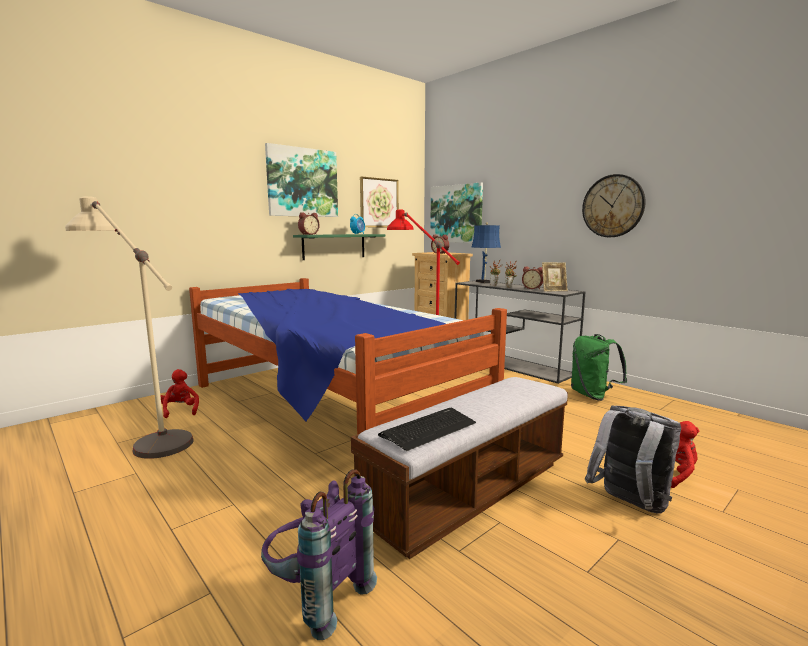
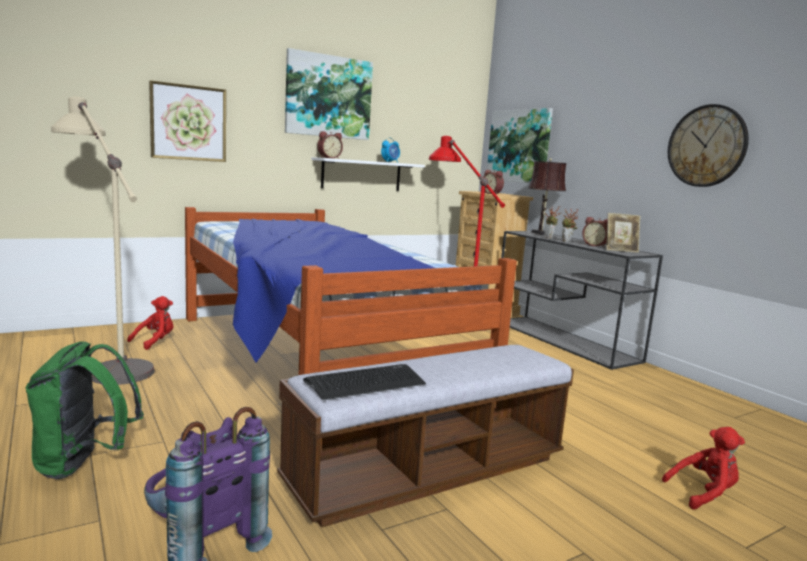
camera: 10 degrees right, 0 degrees up
red plush toy [160,369,199,418] -> red plush toy turned 45 degrees clockwise [127,296,173,350]
green shelf [293,234,386,260] -> white shelf [311,157,425,191]
picture [360,177,399,227] -> picture moved to [149,80,226,162]
blue table lamp [472,222,501,283] -> brown table lamp [528,158,567,235]
green backpack [571,334,627,401] -> green backpack moved to [25,341,144,479]
grey backpack [585,405,681,514] -> none

